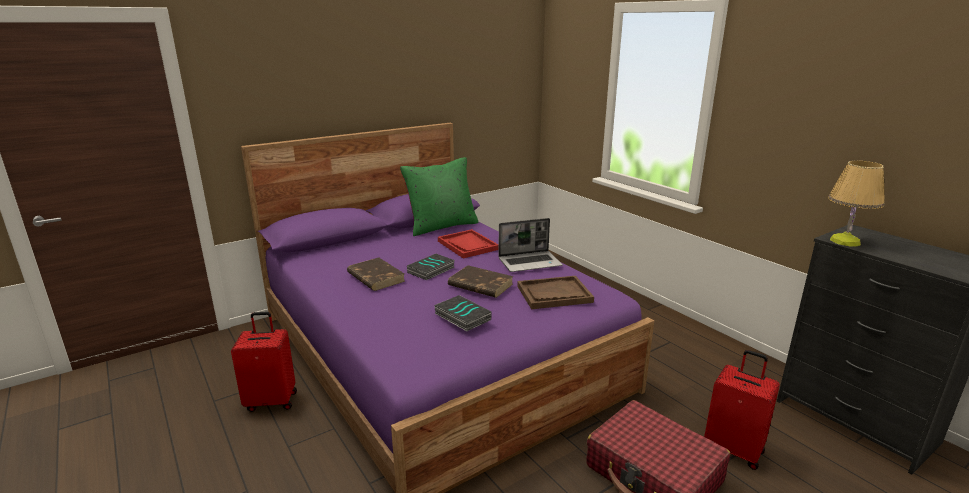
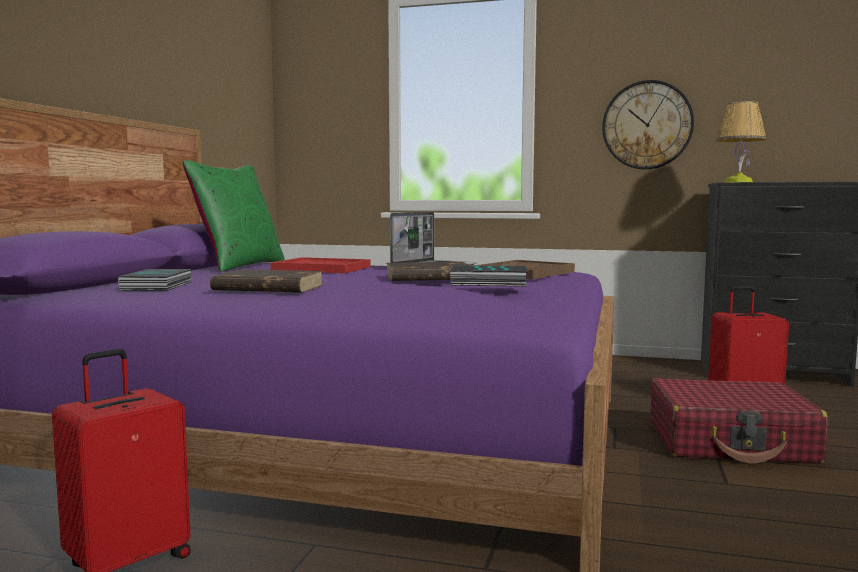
camera: 40 degrees left, 15 degrees down
book [407,254,455,280] -> book moved to [118,269,192,291]
none -> wall clock [602,80,694,170]

